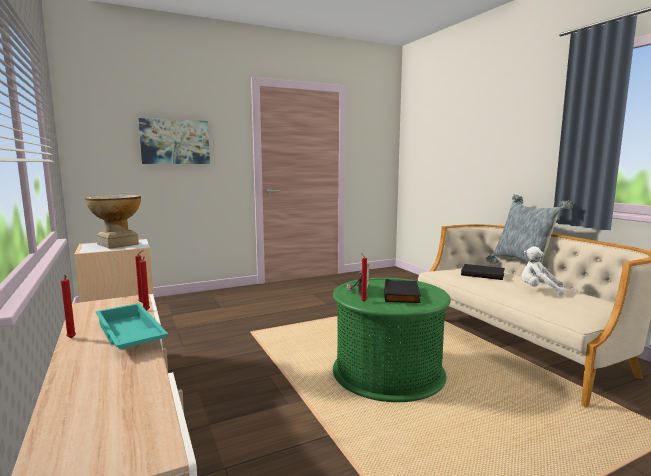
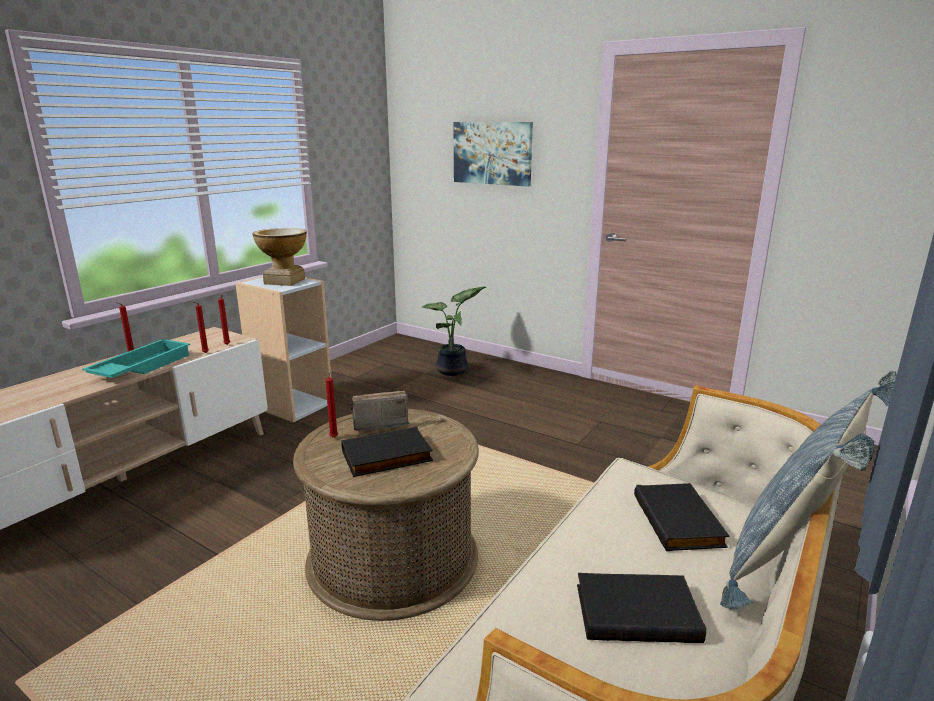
camera: 60 degrees right, 10 degrees up
green coffee table [333,278,451,402] -> brown coffee table [293,409,479,621]
white plush toy [521,246,565,296] -> black book [577,573,706,643]
none -> potted plant [421,286,486,376]

